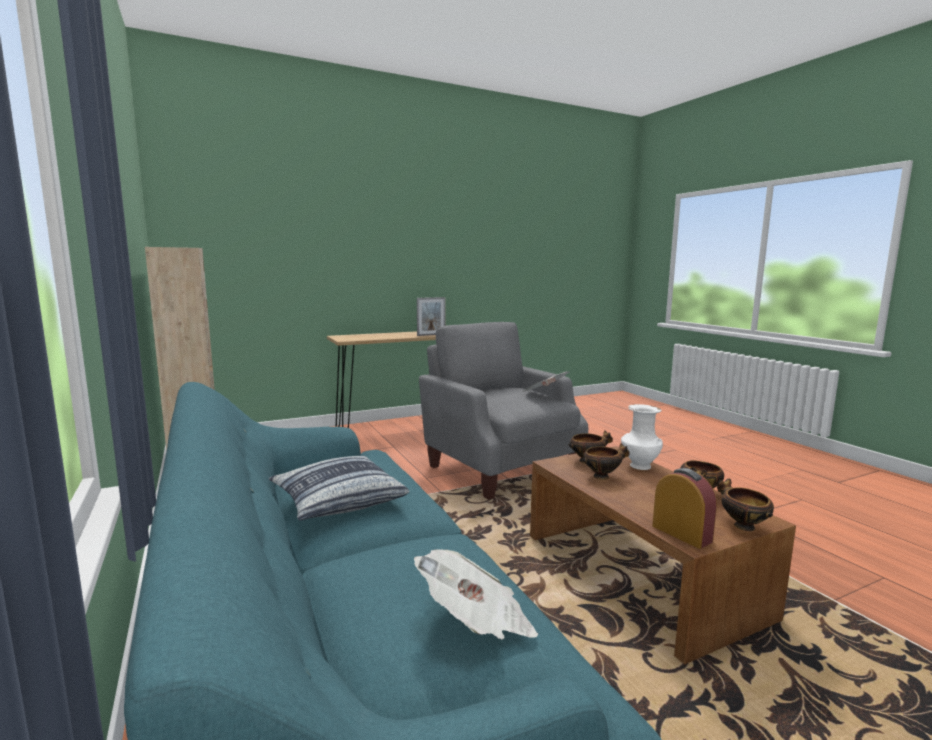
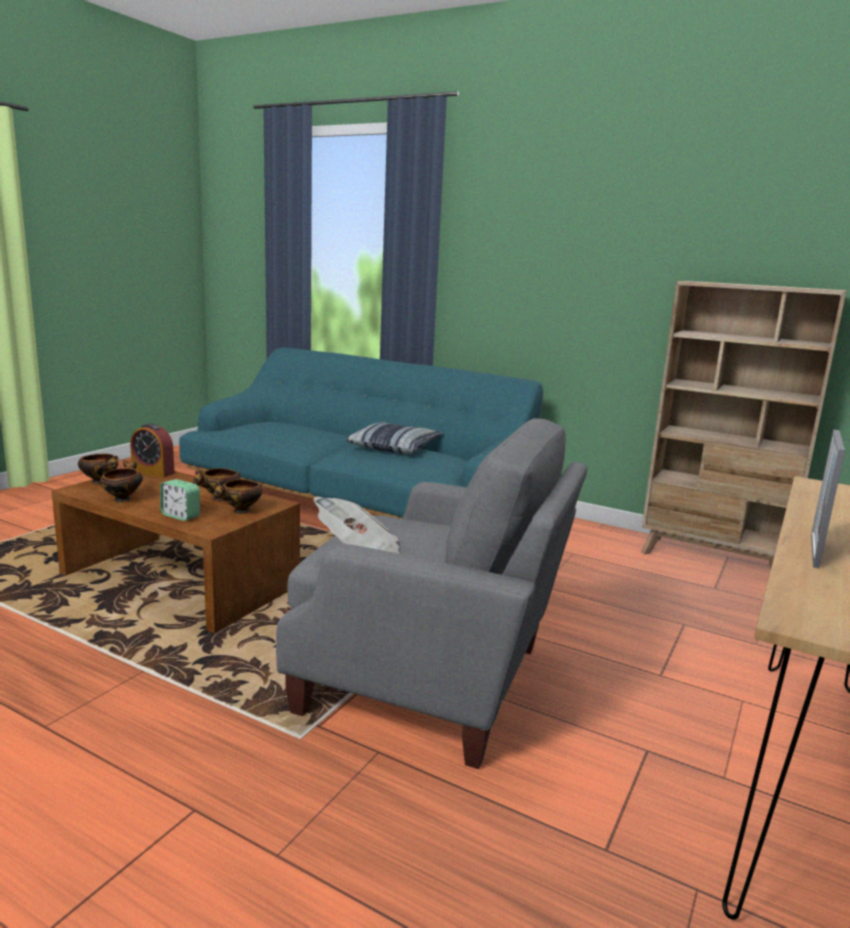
camera: 145 degrees right, 5 degrees up
newspaper [414,549,538,639] -> none
white vase [621,404,663,470] -> alarm clock [160,479,200,521]

